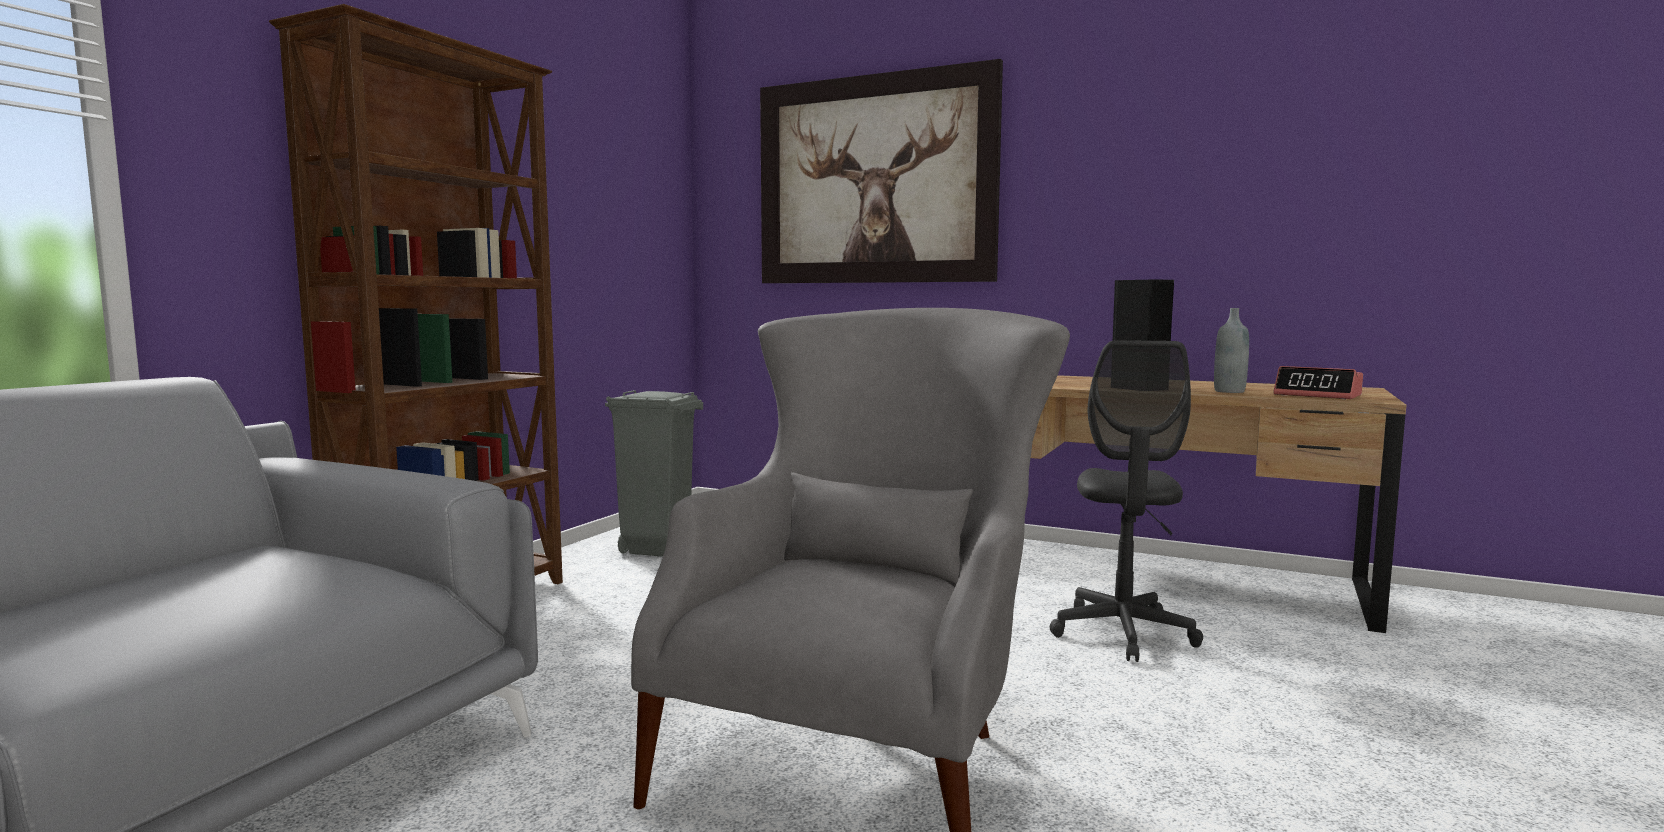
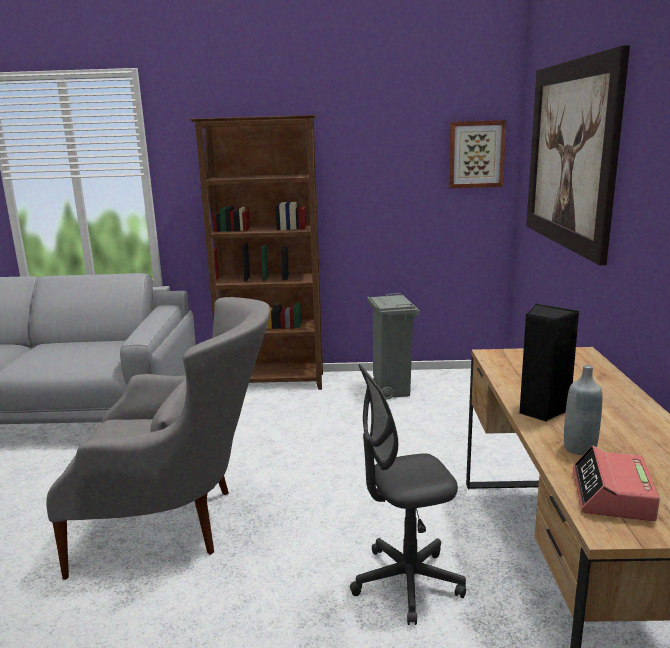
camera: 65 degrees right, 10 degrees up
none -> picture [449,120,507,188]

